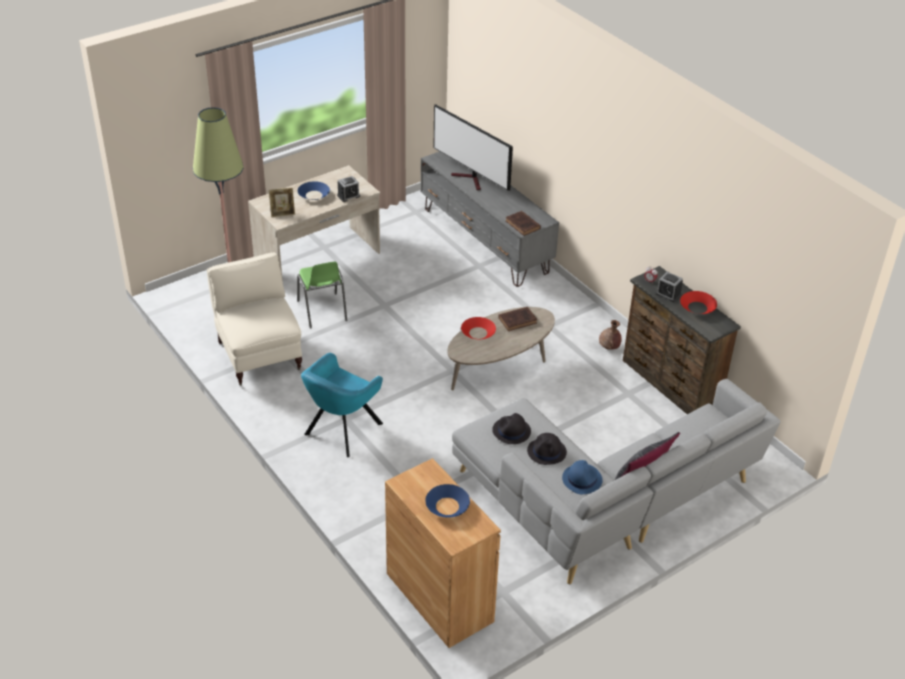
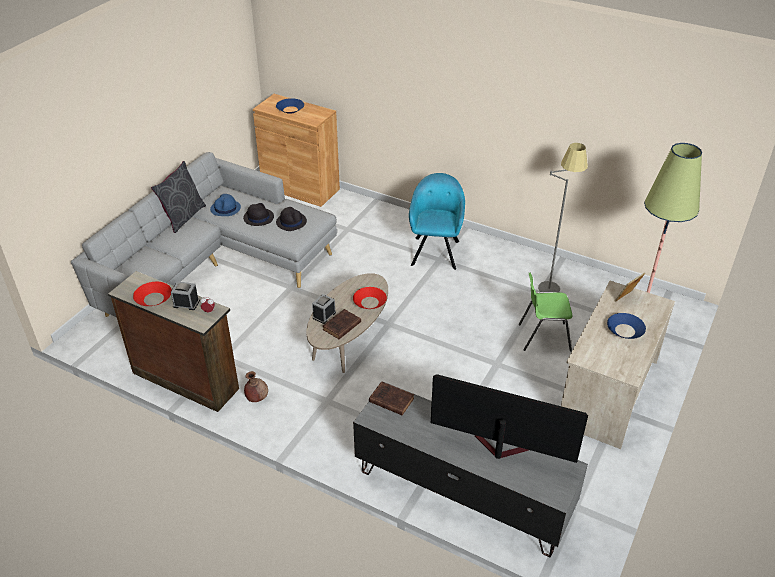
camera: 155 degrees right, 0 degrees up
beige armchair [207,252,302,386] -> grey floor lamp [538,143,588,292]
green chair [297,261,347,329] -> green chair turned 45 degrees counterclockwise [519,273,573,352]
alarm clock [337,176,360,202] -> alarm clock moved to [312,294,336,324]

